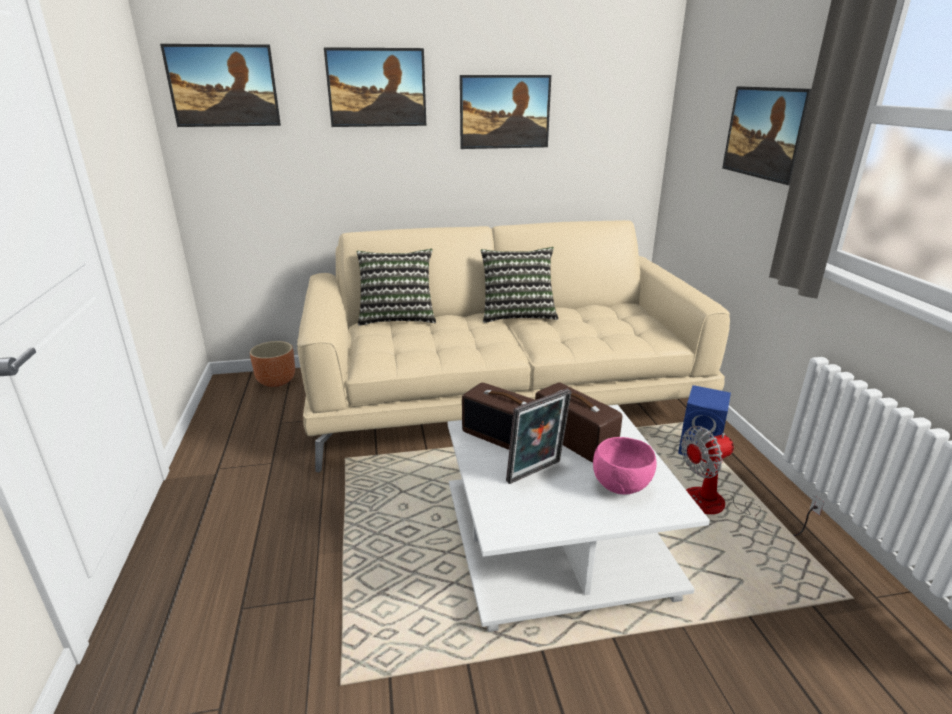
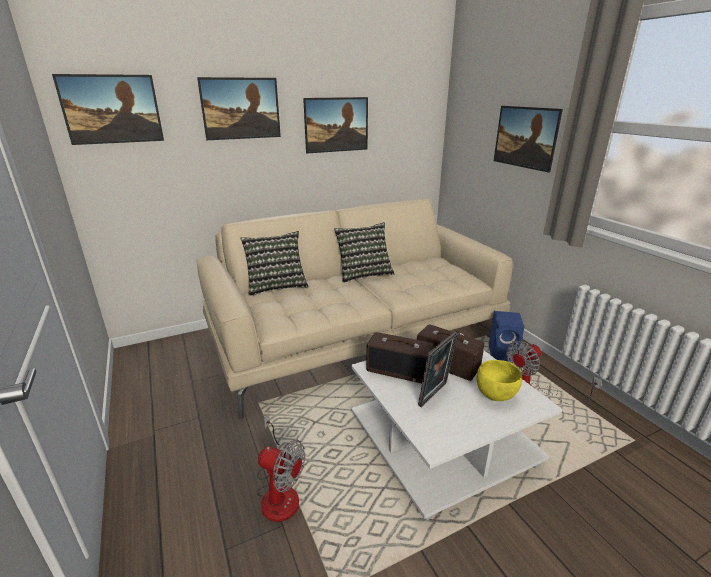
camera: 15 degrees left, 0 degrees up
brown planter [250,341,295,387] -> none
pink bowl [593,437,657,494] -> yellow bowl [476,360,522,401]
none -> fan [256,413,305,522]

